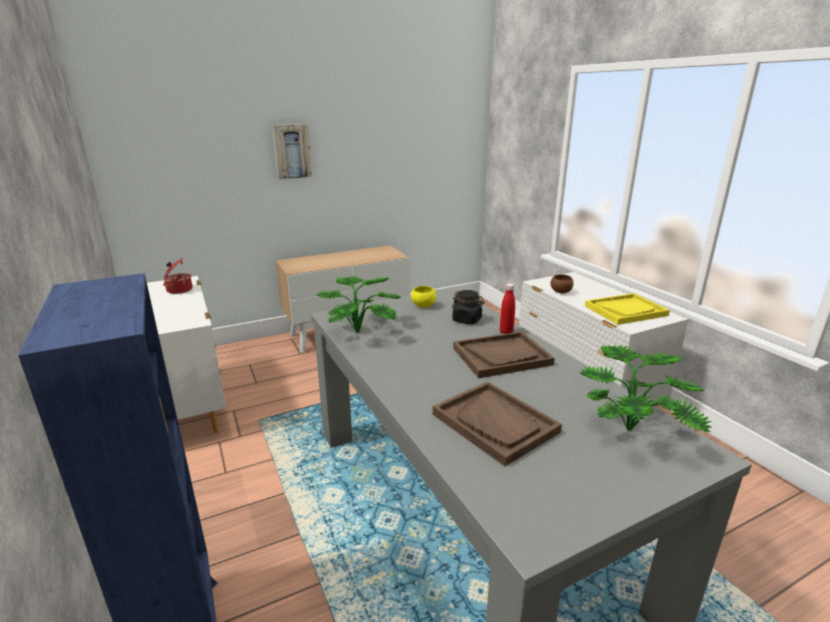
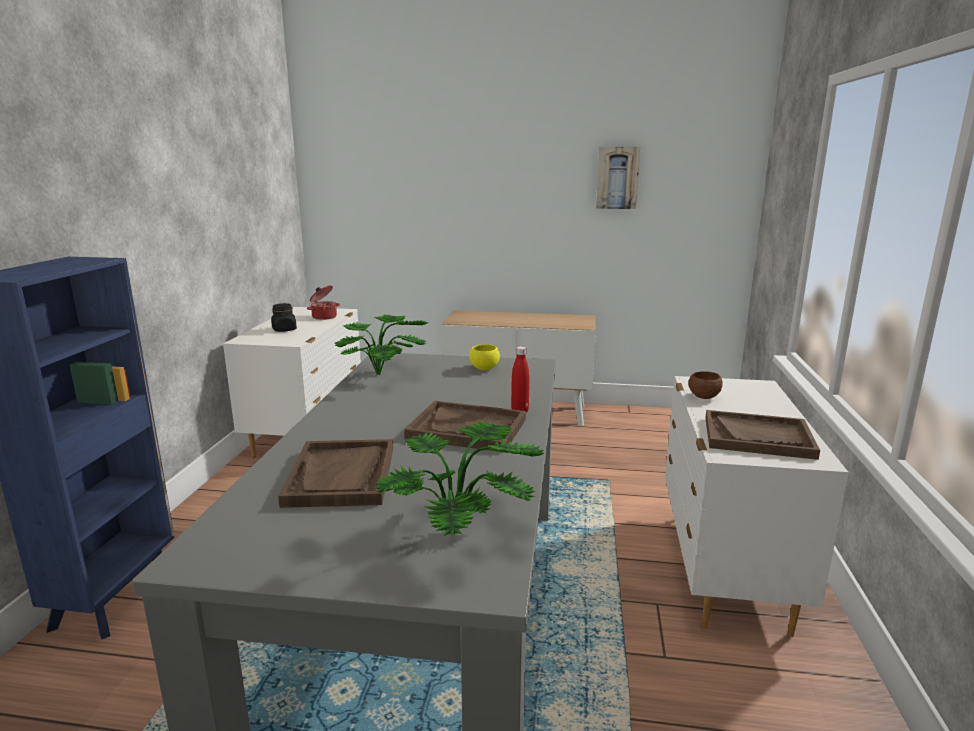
camera: 35 degrees right, 5 degrees down
picture [272,124,312,179] -> picture moved to [596,147,640,209]
black jar [452,290,484,325] -> black jar moved to [271,303,297,332]
yellow tray [585,293,670,325] -> brown tray [705,410,820,460]

